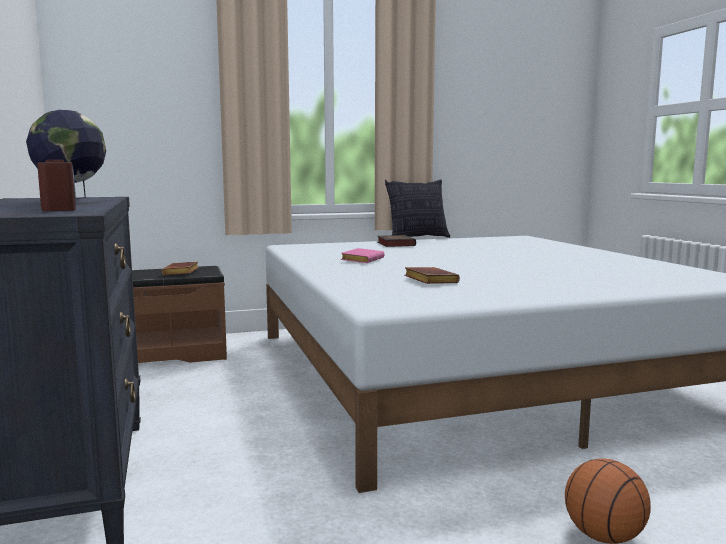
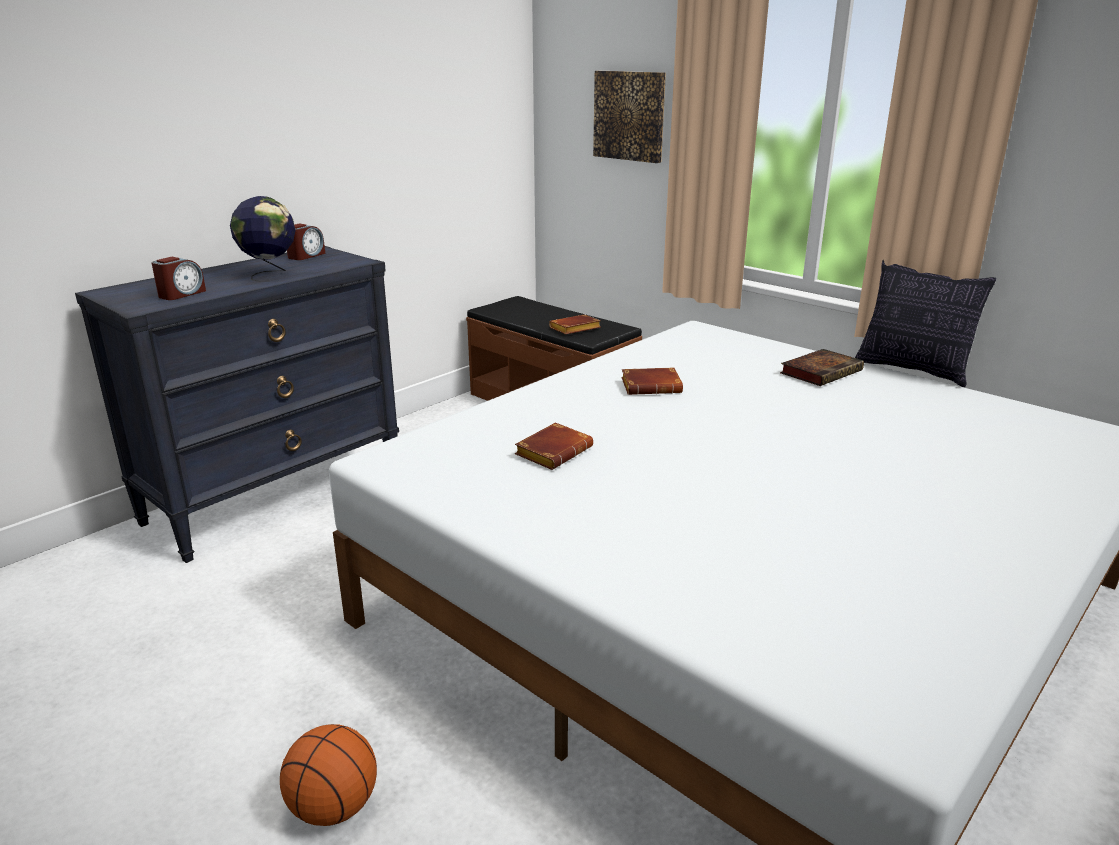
camera: 60 degrees right, 15 degrees up
pink book [341,248,384,263] -> brown book [622,368,683,395]
none -> alarm clock [287,223,325,260]
none -> picture [593,71,666,163]

